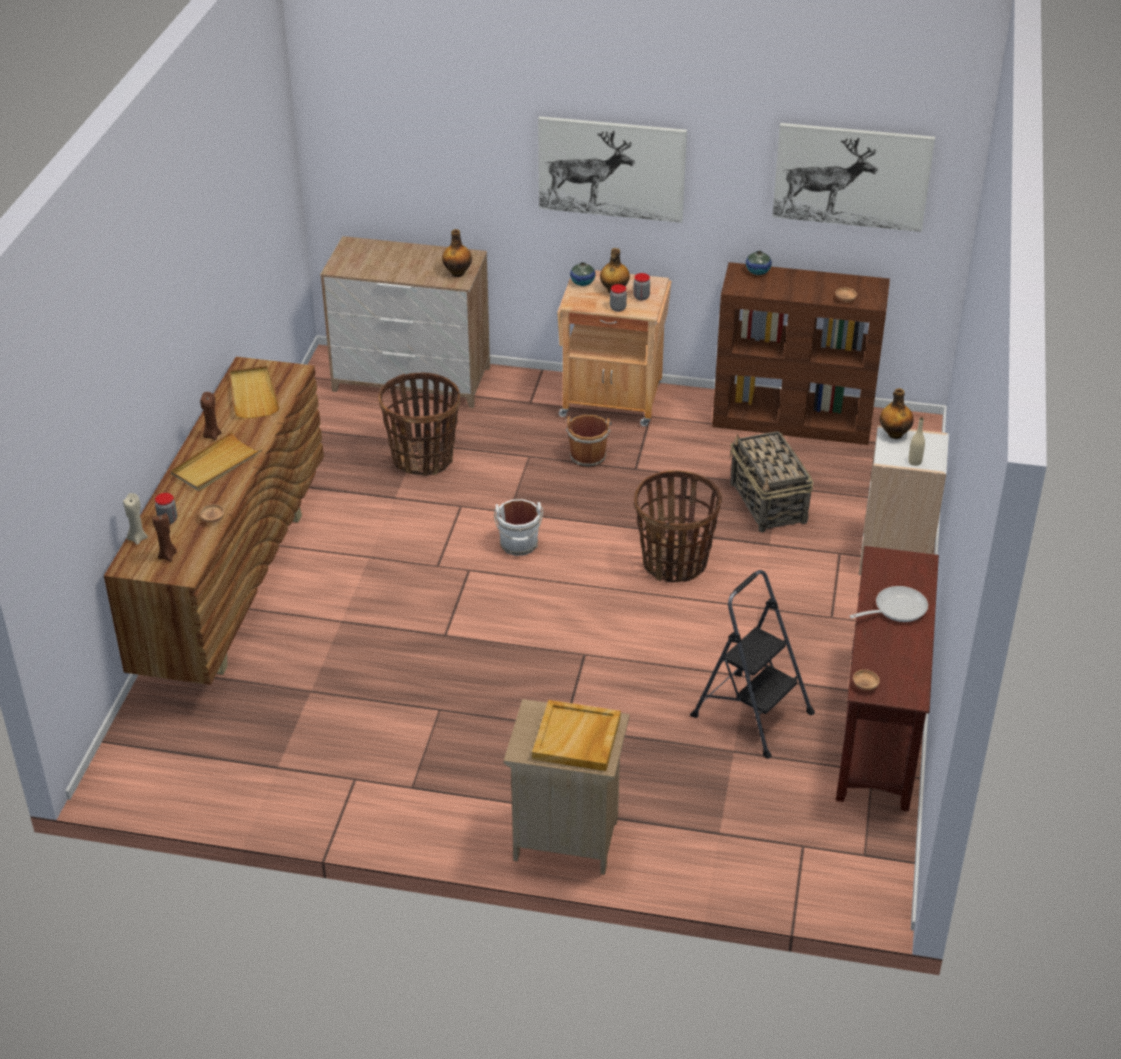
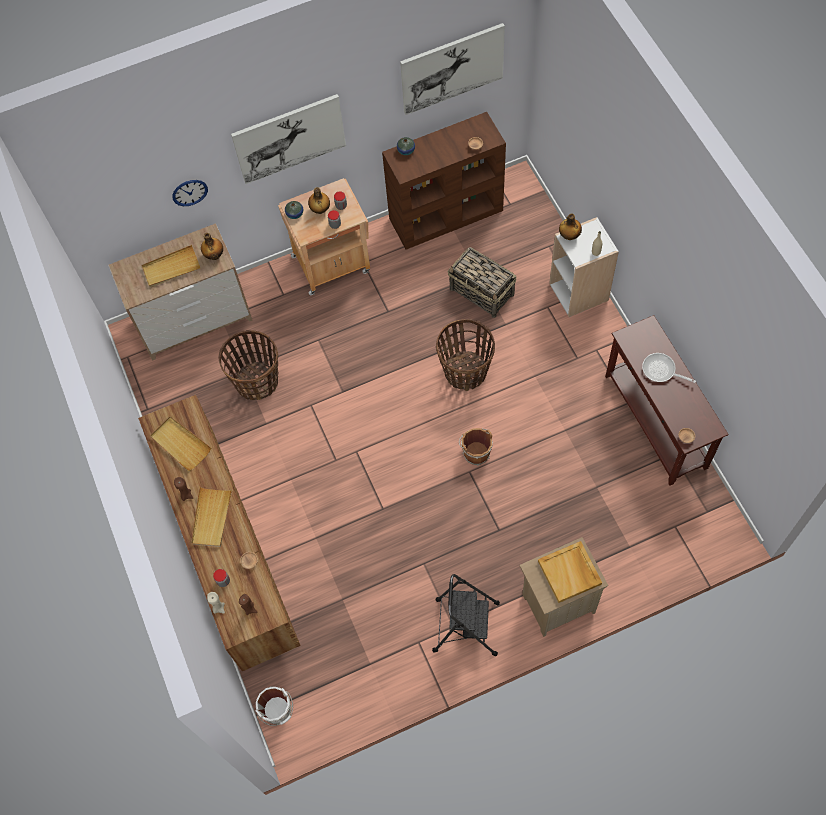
camera: 30 degrees left, 25 degrees up
white bucket [494,499,543,556] -> white bucket moved to [255,686,293,726]
brown bucket [566,415,612,468] -> brown bucket moved to [459,428,493,466]
black step ladder [690,570,815,759] -> black step ladder moved to [432,574,500,656]
frying pan [850,586,928,622] -> frying pan turned 90 degrees counterclockwise [642,353,696,383]
none -> beige tray [142,245,201,287]
none -> wall clock [172,180,208,206]

